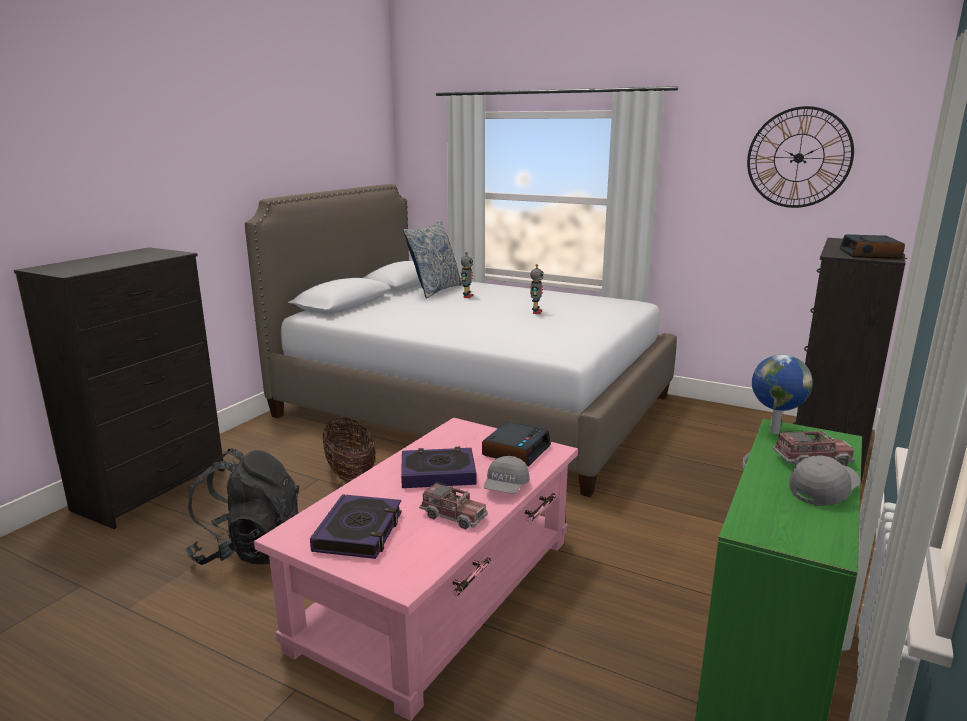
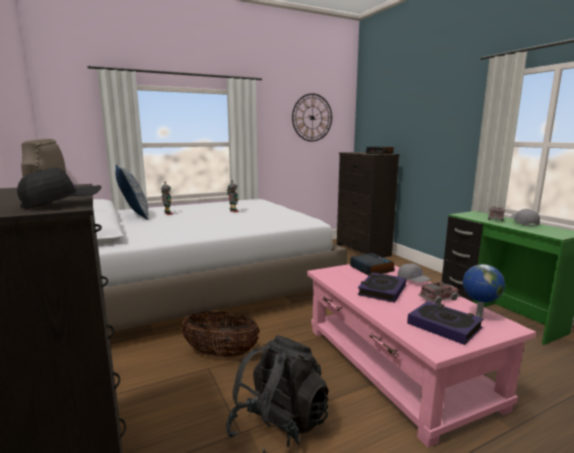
camera: 55 degrees left, 5 degrees down
globe [752,354,813,434] -> globe moved to [463,264,505,318]
none -> black cap [17,167,101,209]

